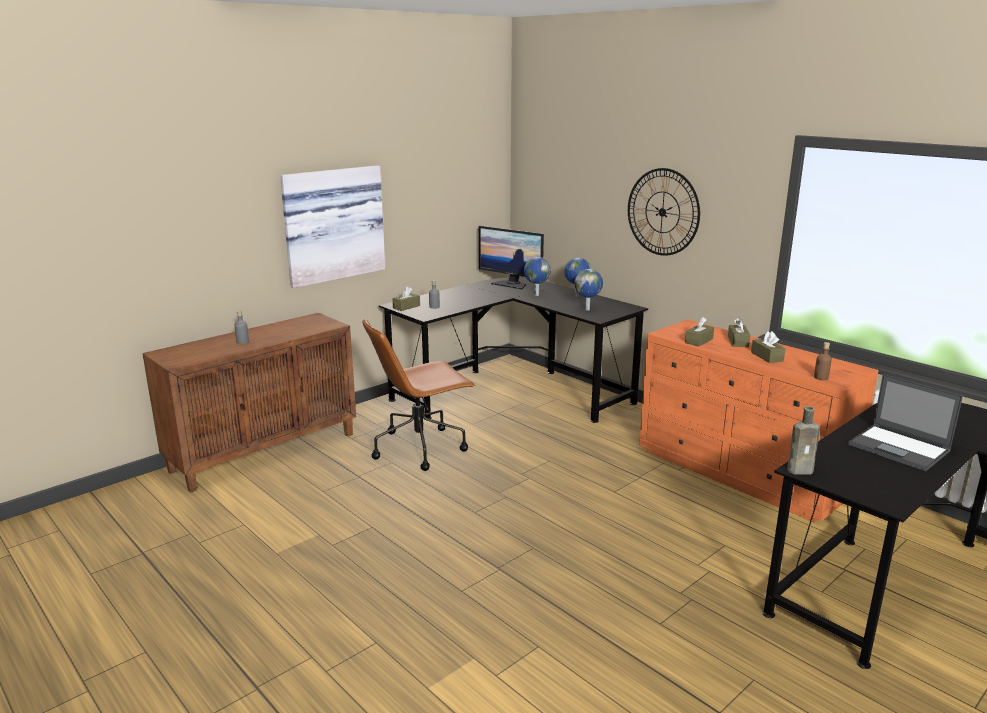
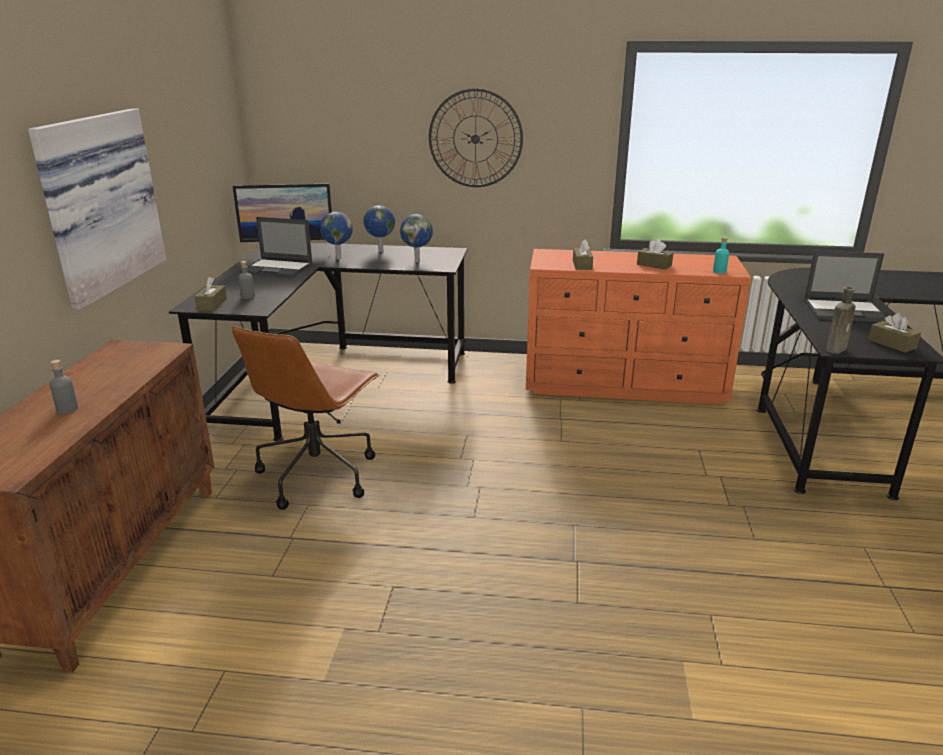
camera: 40 degrees left, 5 degrees up
brown tissue box [728,317,750,347] -> brown tissue box moved to [868,313,921,353]
brown bottle [814,342,832,380] -> turquoise bottle [713,237,729,274]
none -> laptop [240,217,313,278]

